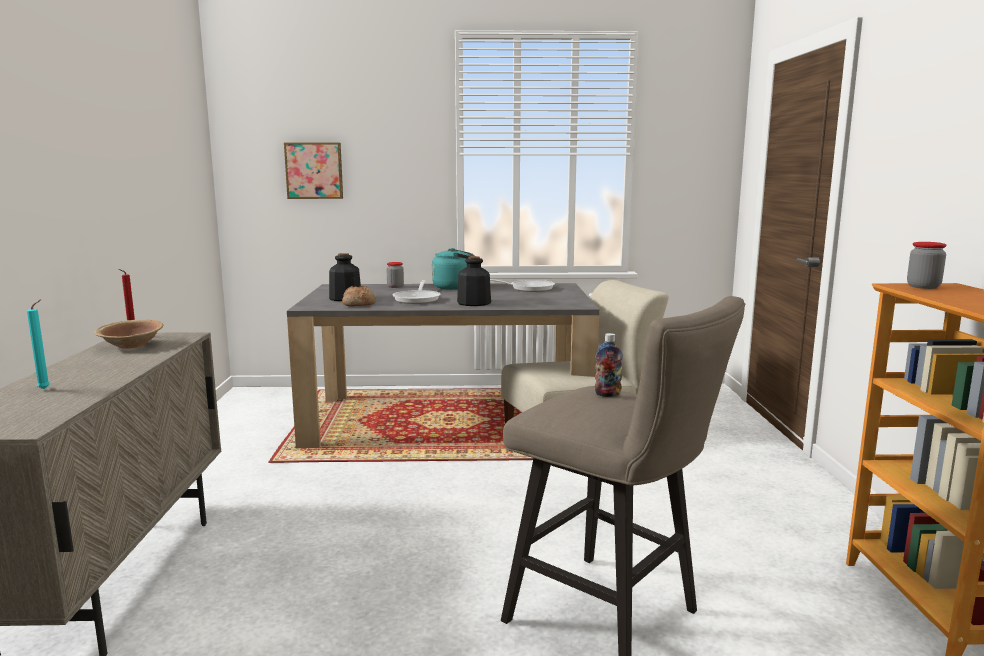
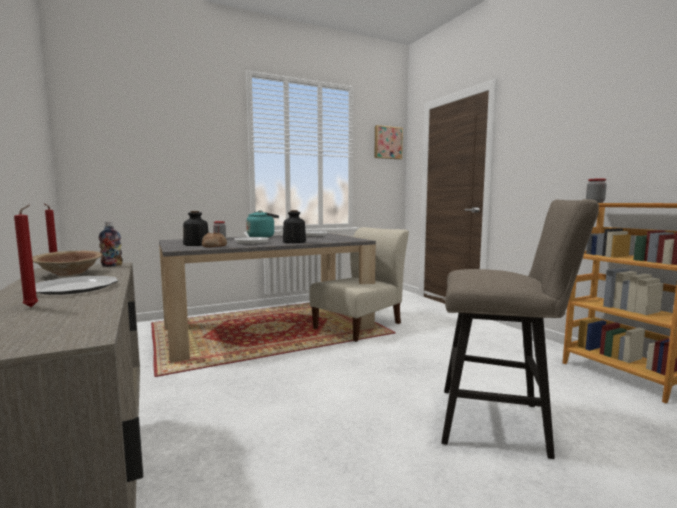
camera: 25 degrees left, 5 degrees down
turquoise candle [27,299,50,389] -> red candle [14,205,38,307]
picture [284,143,343,199] -> picture moved to [374,125,403,159]
bottle [595,333,623,397] -> bottle moved to [99,221,123,267]
none -> plate [35,276,118,295]

